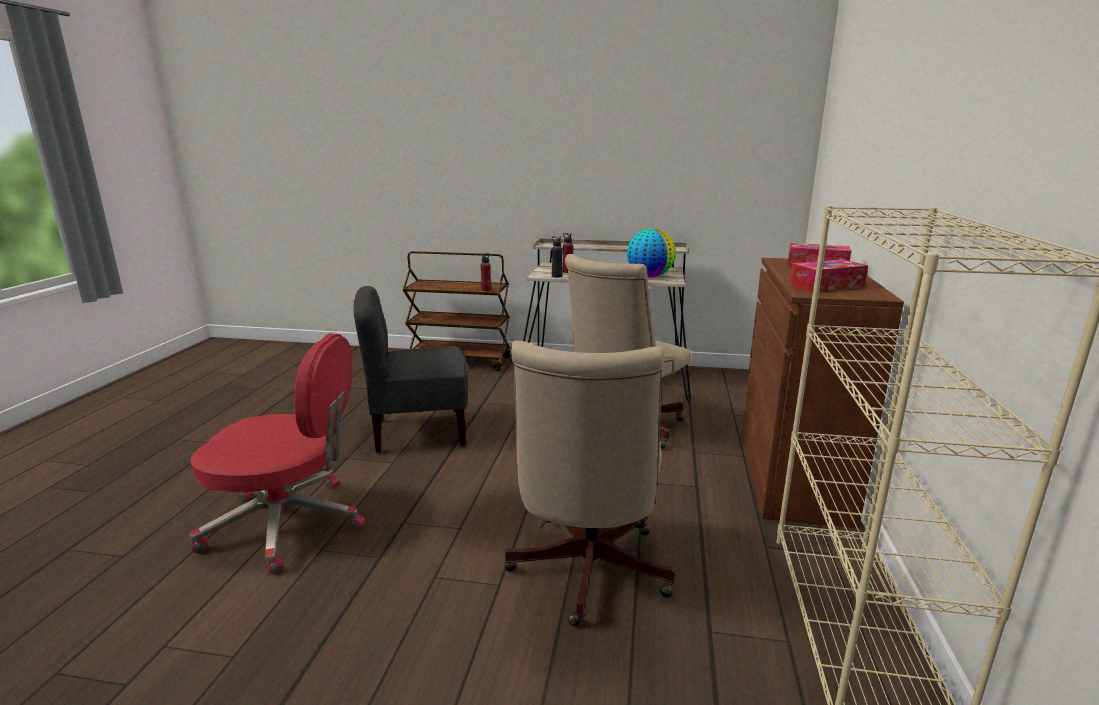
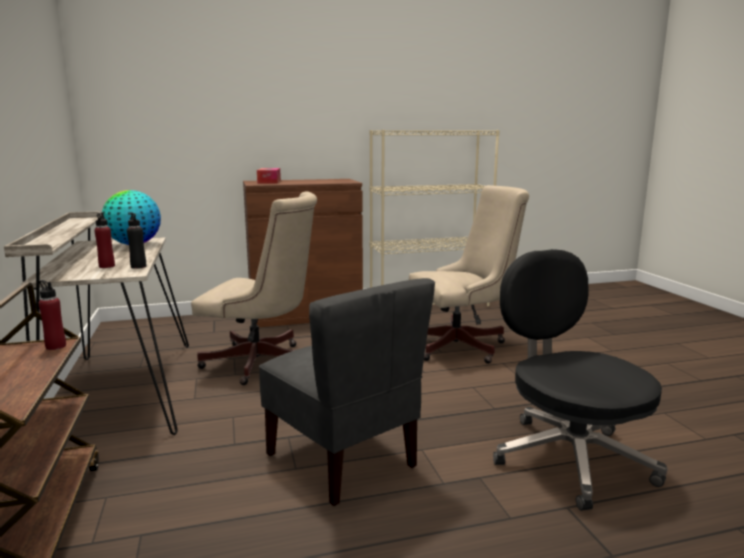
camera: 115 degrees left, 5 degrees down
red office chair [190,333,366,575] -> black office chair [493,249,668,511]
tissue box [789,259,868,292] -> none

